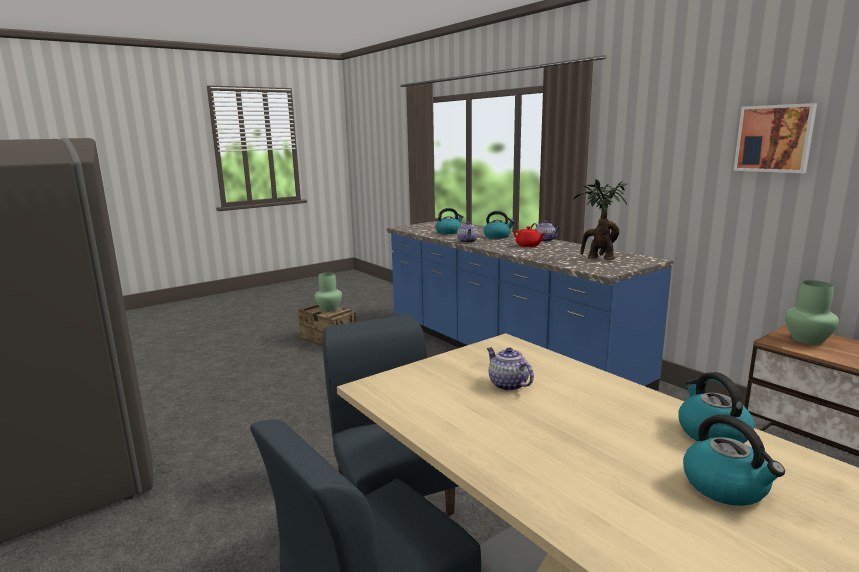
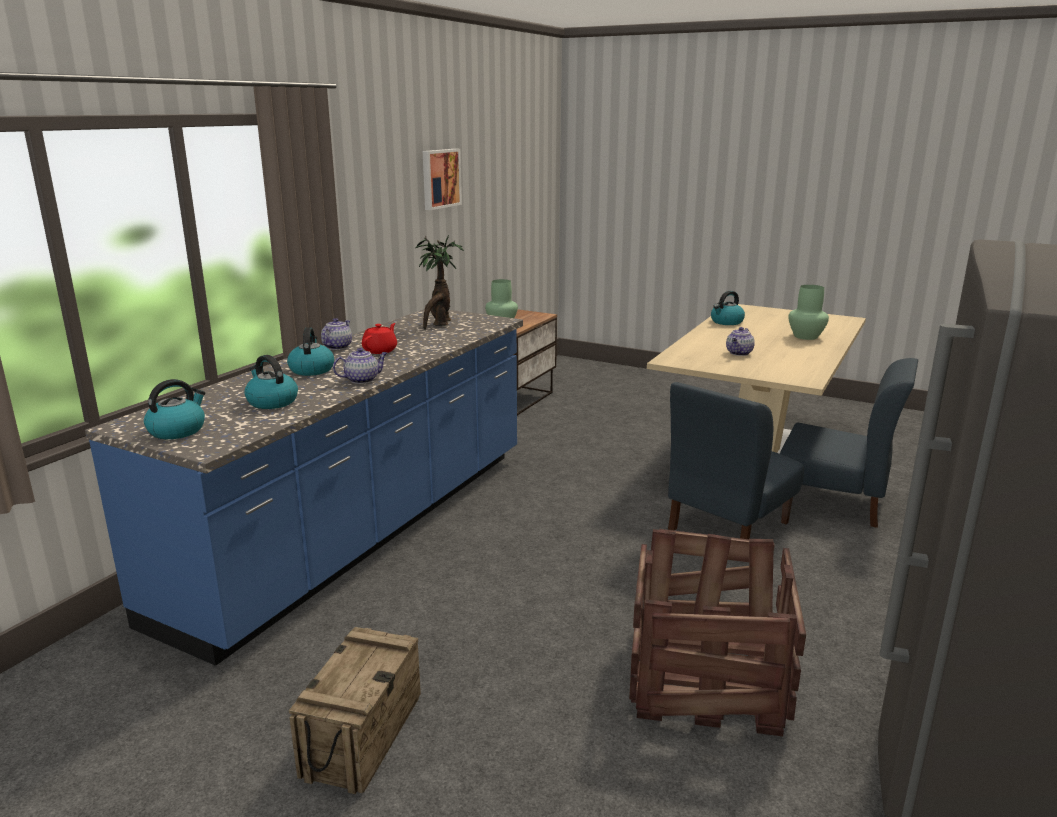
camera: 115 degrees left, 5 degrees up
green vase [315,272,342,311] -> green vase moved to [788,285,829,340]
kettle [683,414,785,506] -> kettle moved to [144,379,205,439]
none -> crate [629,529,806,736]

